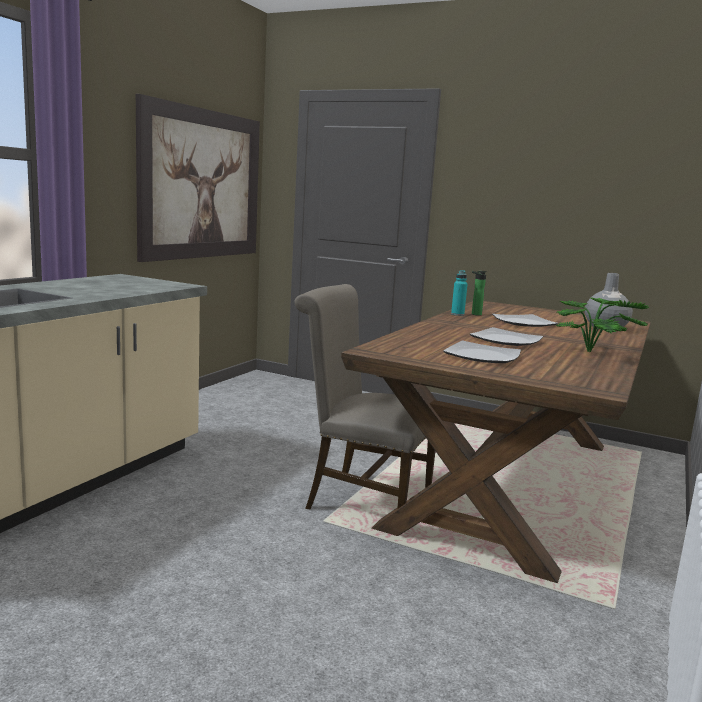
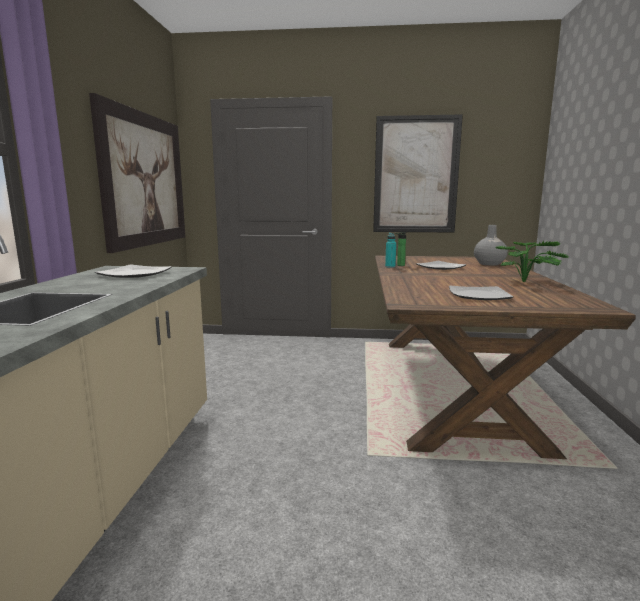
camera: 20 degrees left, 0 degrees up
beige chair [294,284,435,509] -> none
plate [470,327,543,346] -> plate moved to [95,264,172,278]
none -> picture [373,114,463,232]

